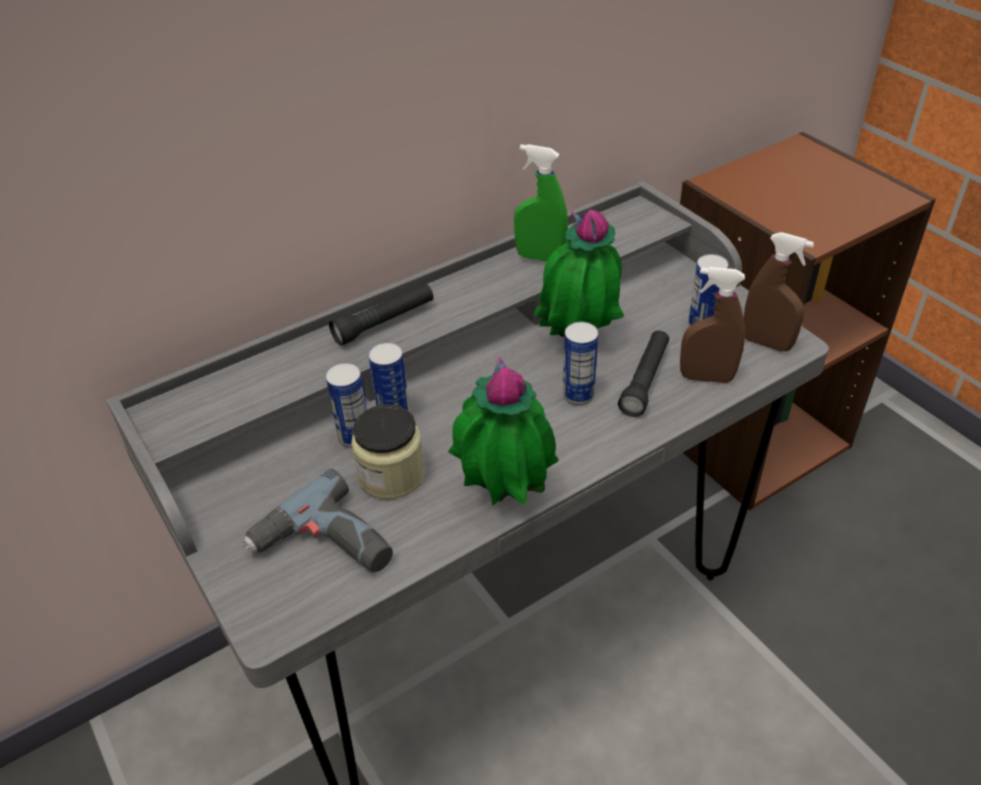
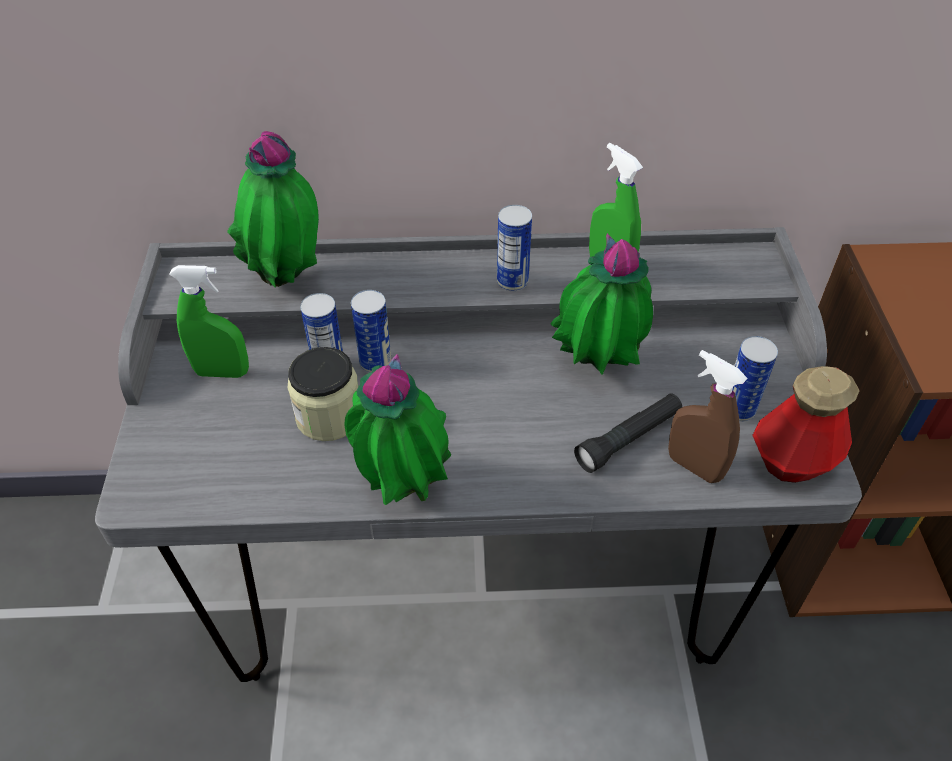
camera: 30 degrees right, 5 degrees up
power drill [243,469,393,573] -> none
black flashlight [329,284,433,346] -> none
can [563,322,598,405] -> can moved to [497,205,532,291]
brown spray bottle [743,232,814,352] -> bottle [752,366,860,483]
none -> green spray bottle [169,265,249,378]
none -> potted plant [227,131,319,288]

